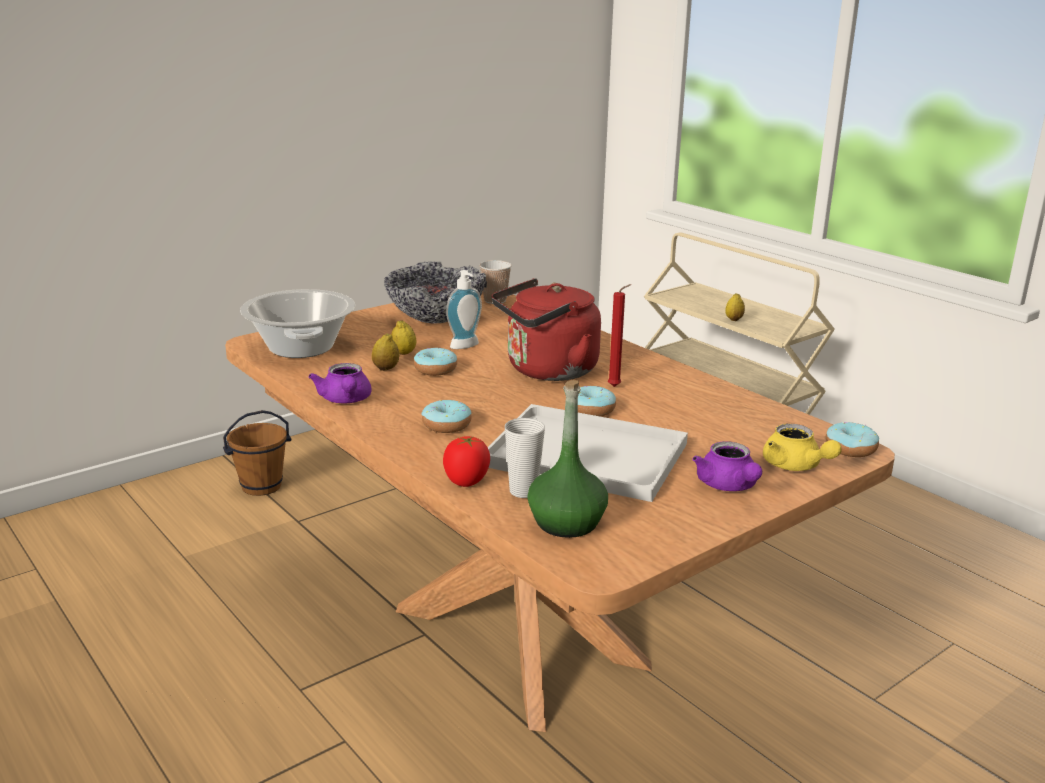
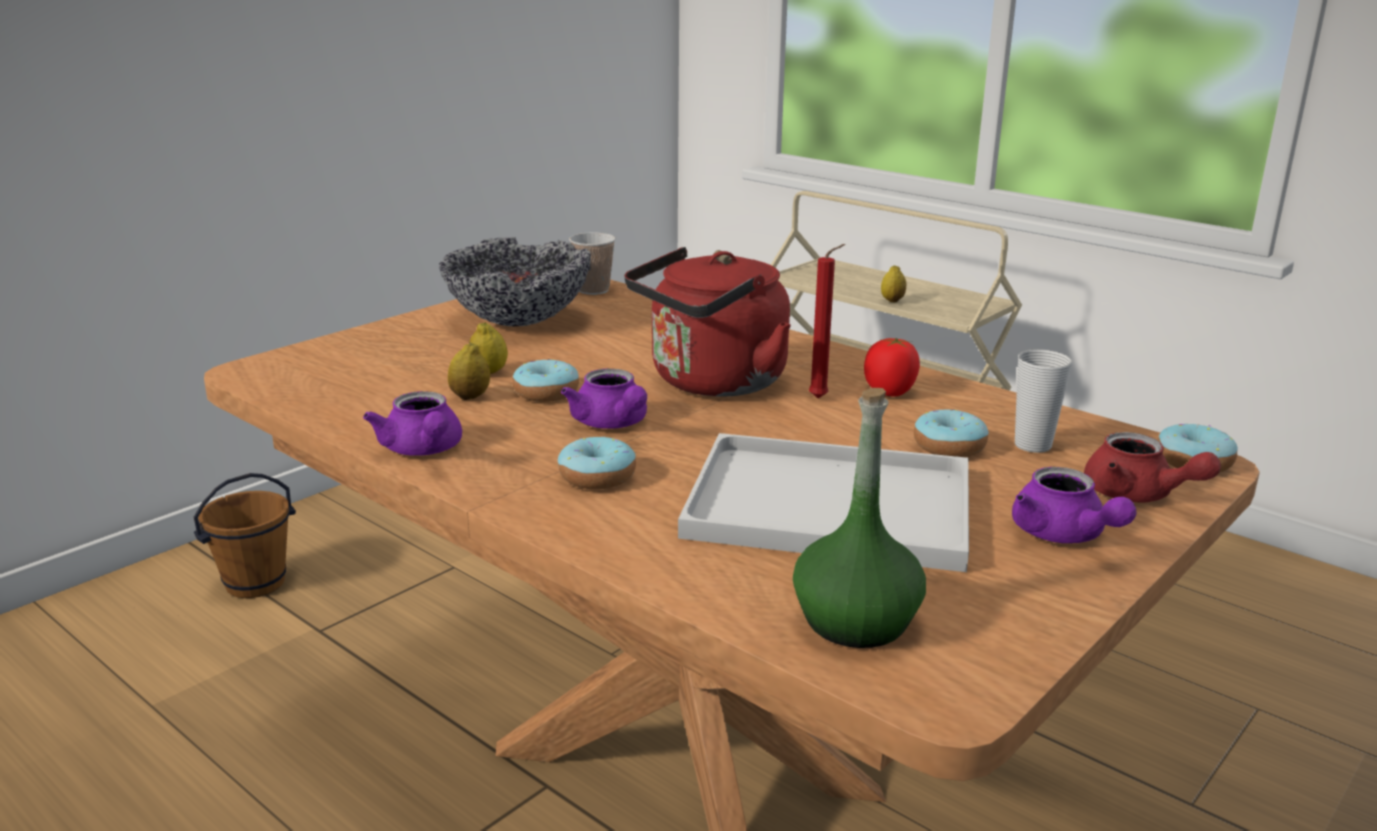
camera: 10 degrees left, 0 degrees up
cooking pot [240,289,355,358] -> none
tomato [443,436,490,487] -> tomato moved to [864,338,920,397]
soap dispenser [446,270,482,349] -> none
cup [505,418,545,498] -> cup moved to [1015,349,1072,453]
donut [578,386,616,417] -> donut moved to [914,409,989,457]
yellow teapot [763,424,842,471] -> red teapot [1084,432,1221,502]
none -> purple teapot [561,368,647,429]

